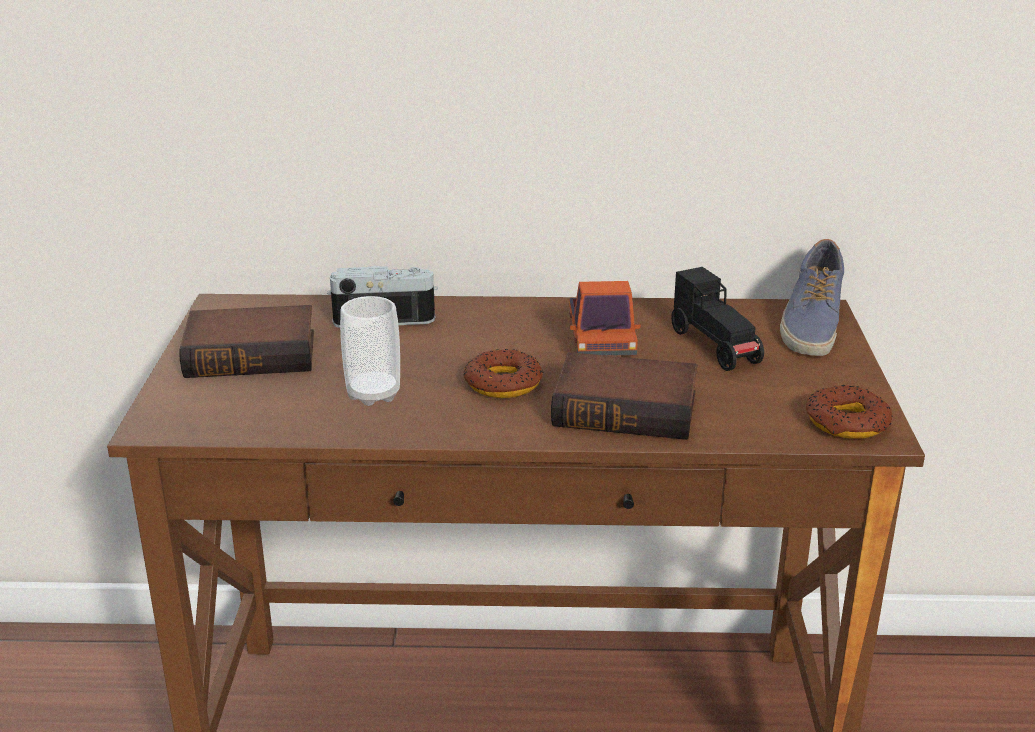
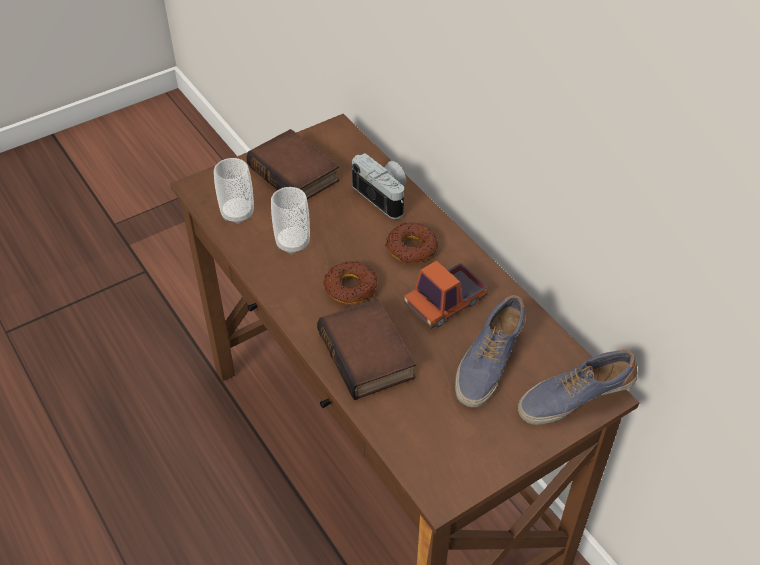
camera: 55 degrees right, 20 degrees up
black toy car [671,267,764,371] -> shoe [455,295,526,408]
donut [806,385,893,439] -> donut moved to [386,222,438,263]
none -> cup [214,158,254,224]

